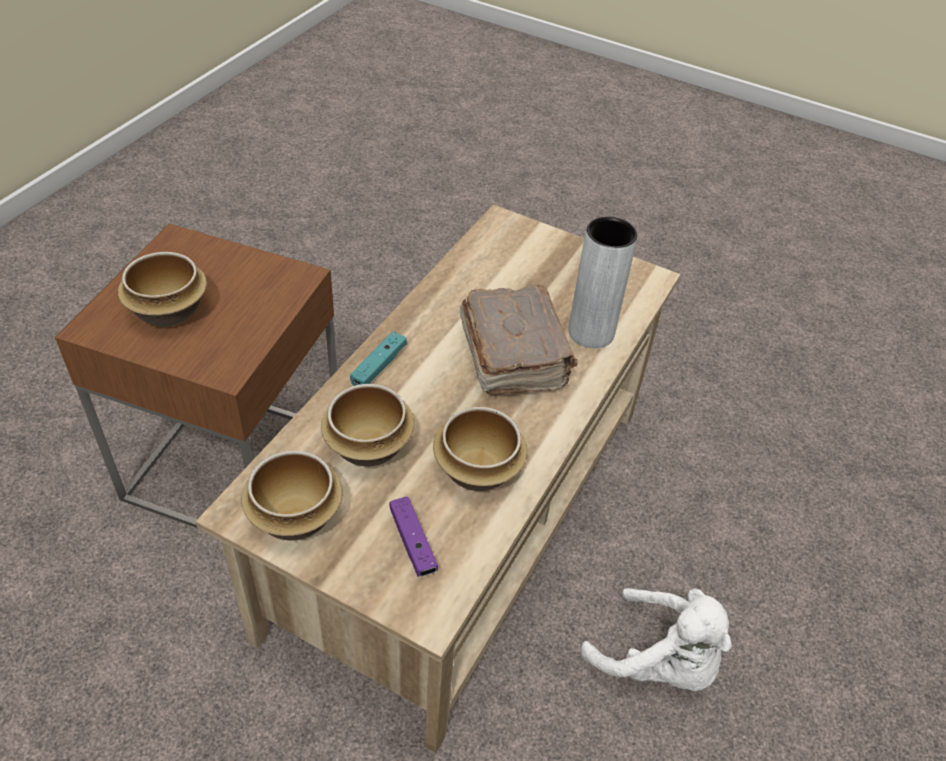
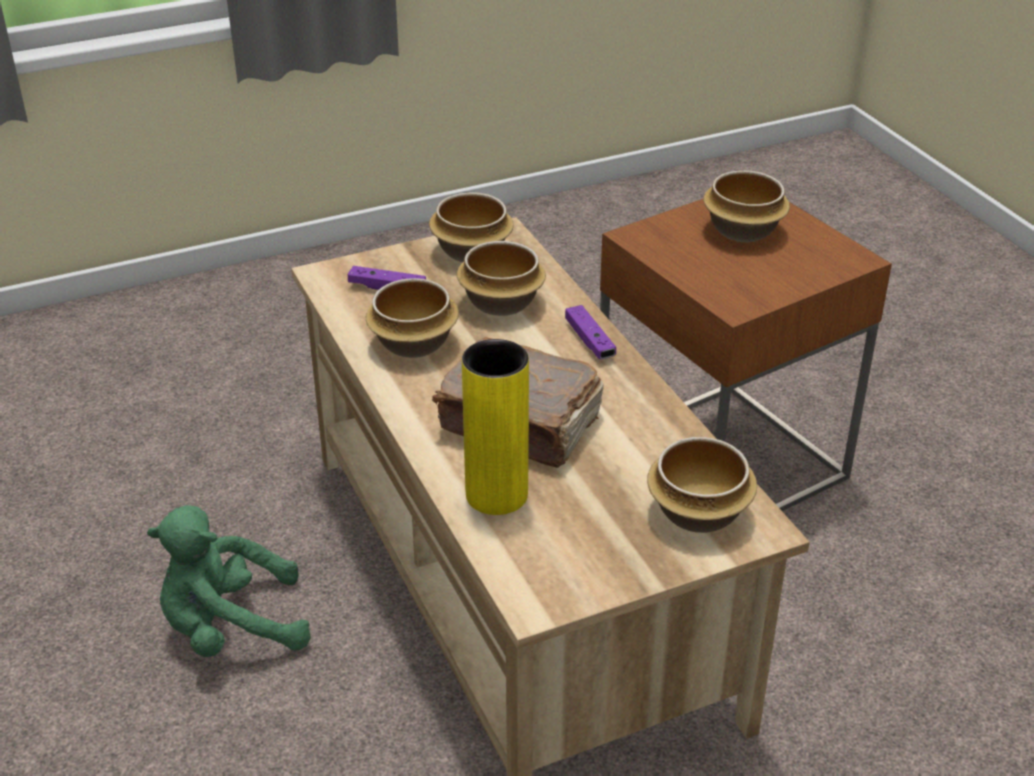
camera: 130 degrees right, 10 degrees down
turquoise game controller [350,332,407,386] -> purple game controller [565,305,616,359]
grey vase [568,216,638,348] -> yellow vase [462,339,529,515]
white plush toy [580,588,732,691] -> green plush toy [147,505,311,657]
none -> bowl [647,437,757,533]

